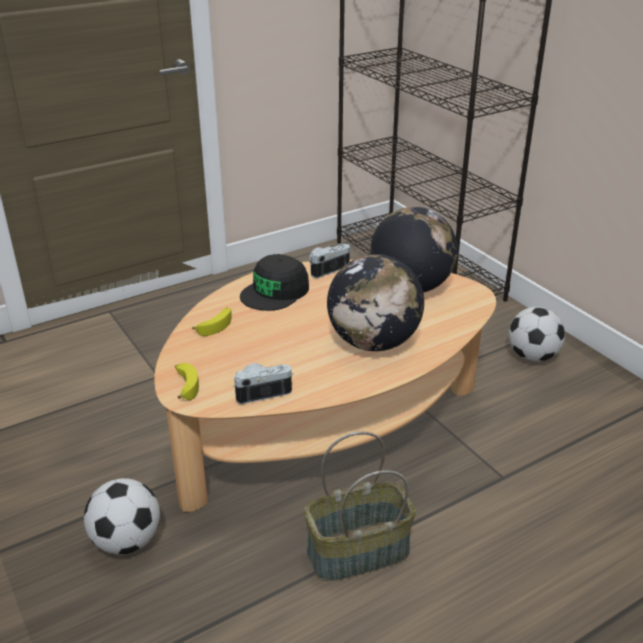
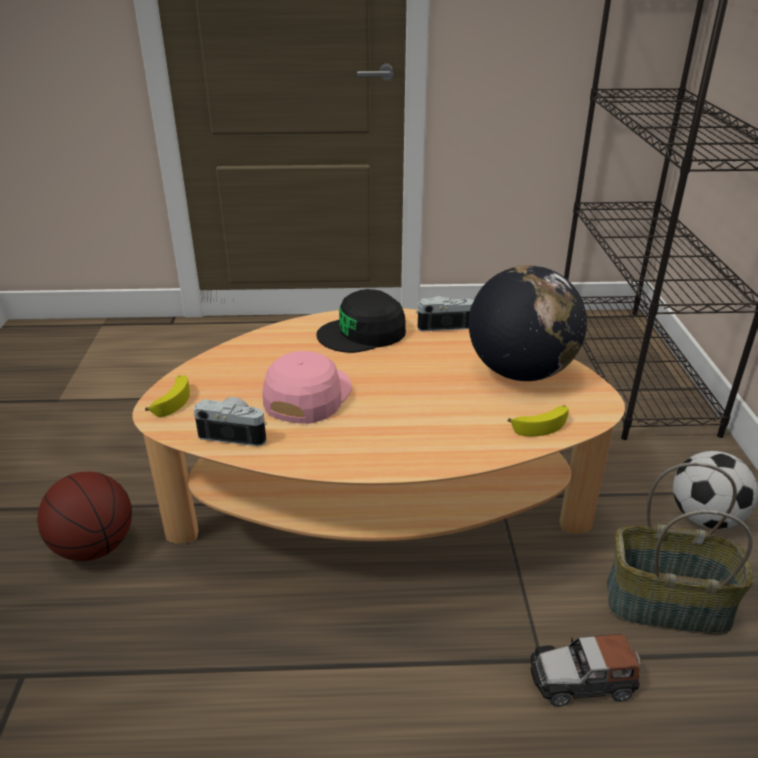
camera: 30 degrees right, 0 degrees up
football [84,478,160,555] -> basketball [37,472,132,561]
banana [192,307,232,336] -> banana moved to [507,405,569,436]
basket [304,432,416,581] -> basket moved to [607,462,754,635]
globe [327,254,424,351] -> none
none -> pink cap [263,351,352,424]
none -> toy car [530,634,641,707]

